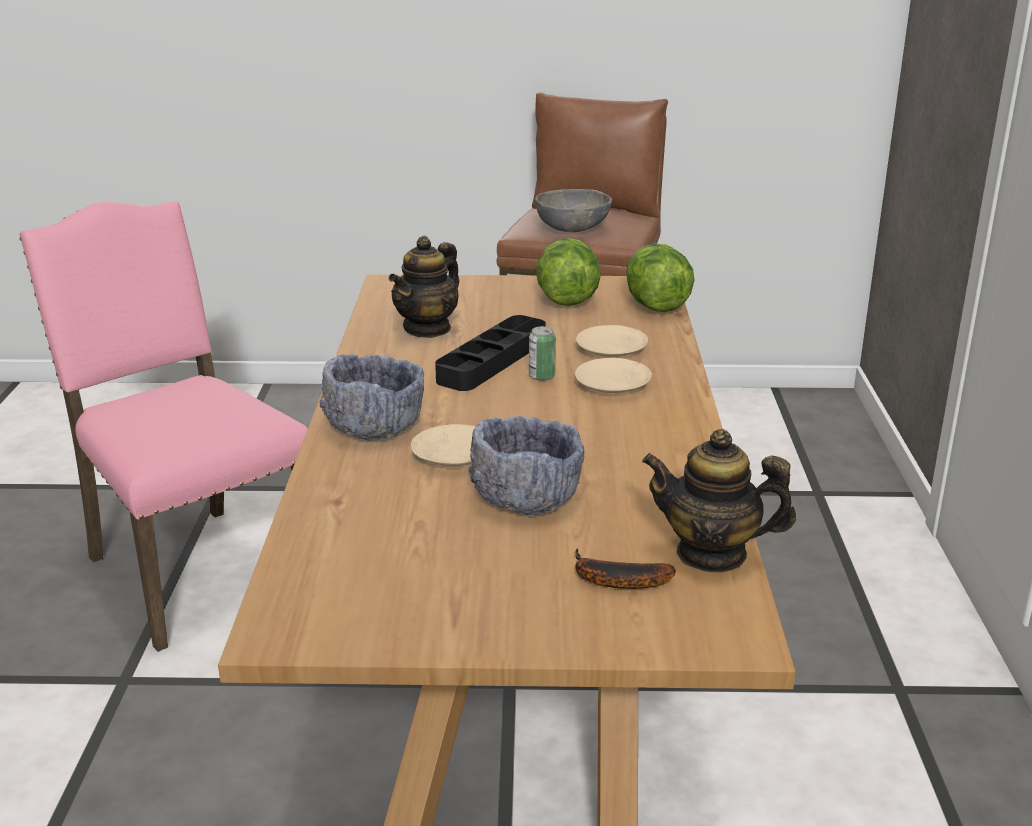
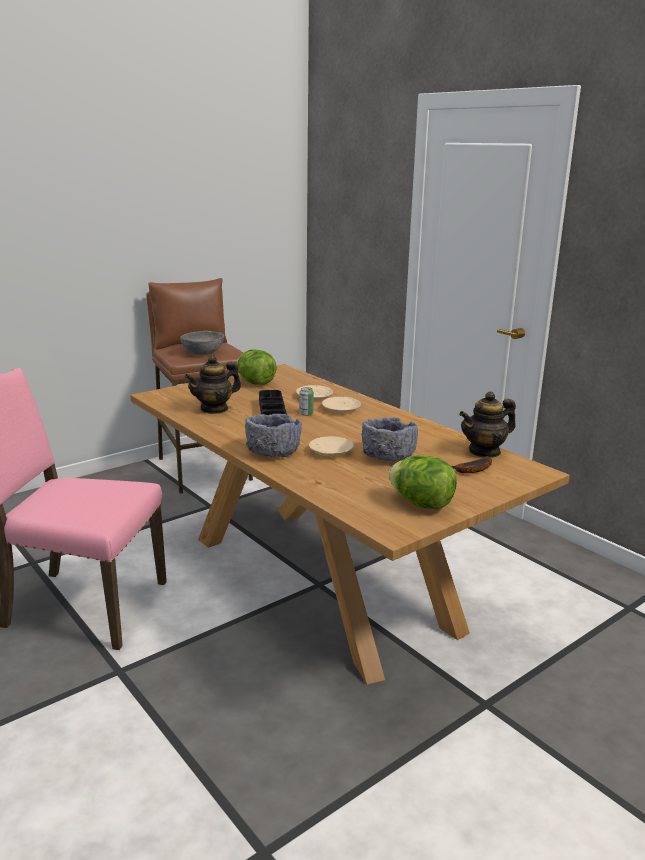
camera: 40 degrees left, 5 degrees down
teapot [389,236,459,338] -> teapot turned 60 degrees clockwise [185,355,241,414]
lettuce [626,243,694,312] -> lettuce moved to [388,455,457,509]

